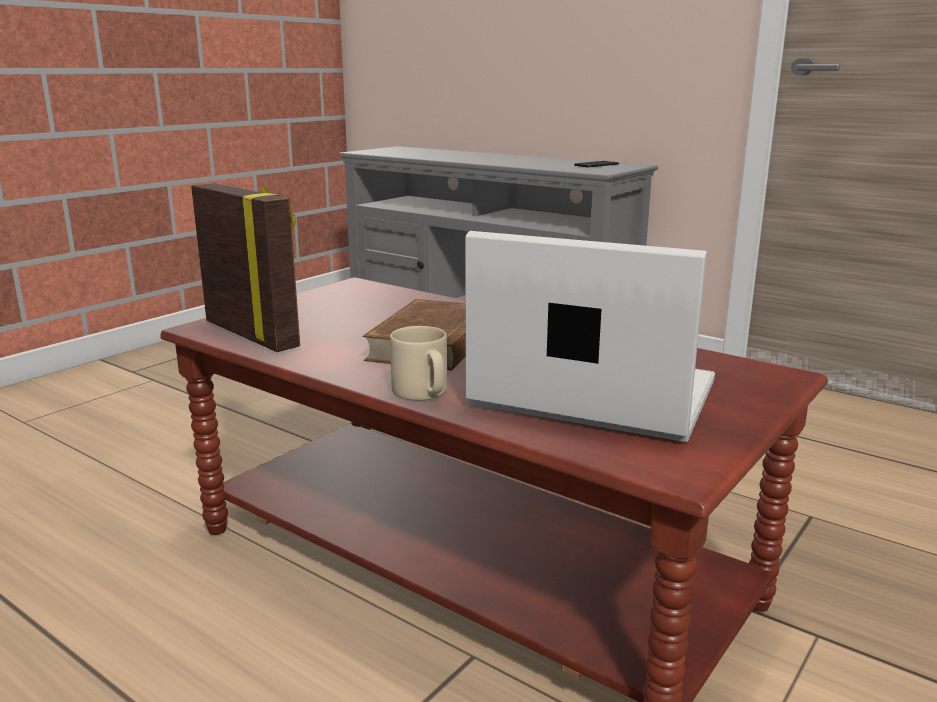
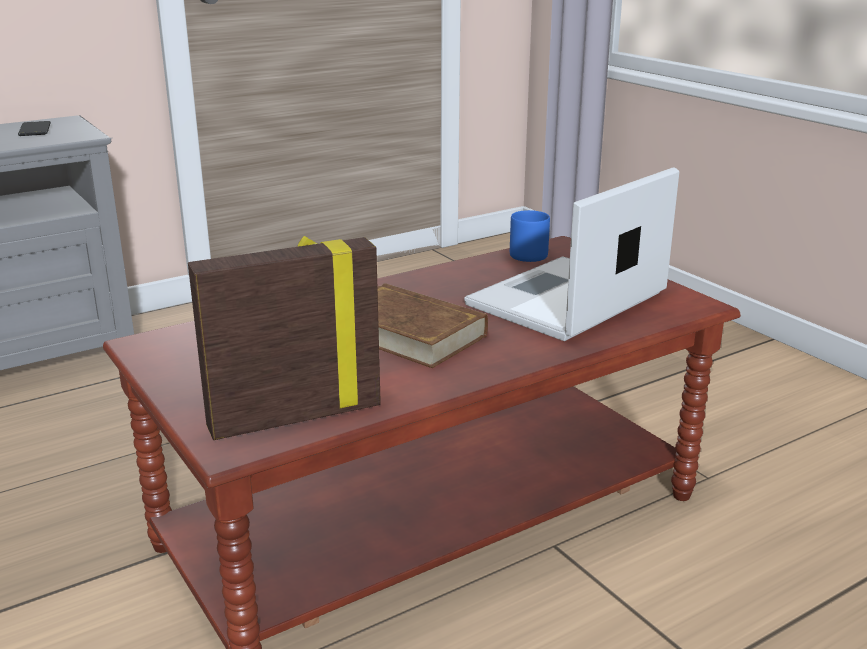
camera: 70 degrees left, 5 degrees up
beige mug [390,326,447,401] -> none
none -> blue mug [510,210,550,262]

